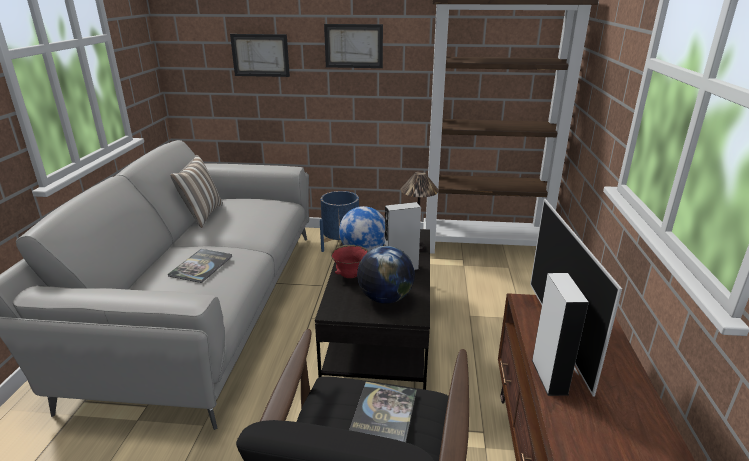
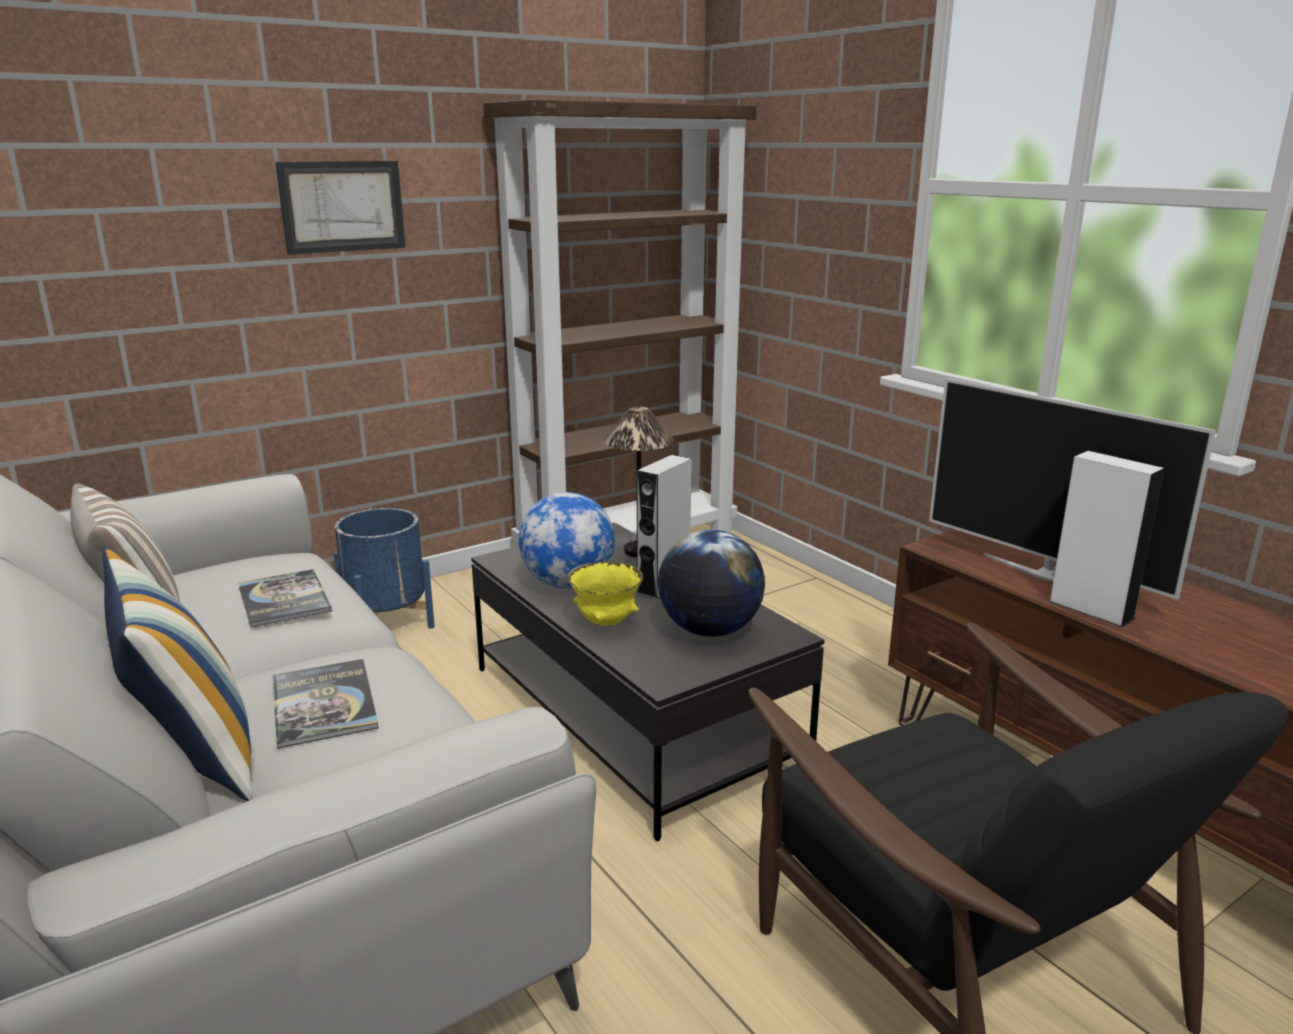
camera: 40 degrees left, 5 degrees down
picture [230,34,290,77] -> none
red bowl [331,245,368,278] -> yellow bowl [567,561,644,626]
book [349,382,417,442] -> book moved to [238,569,332,628]
none -> pillow [103,548,252,801]

